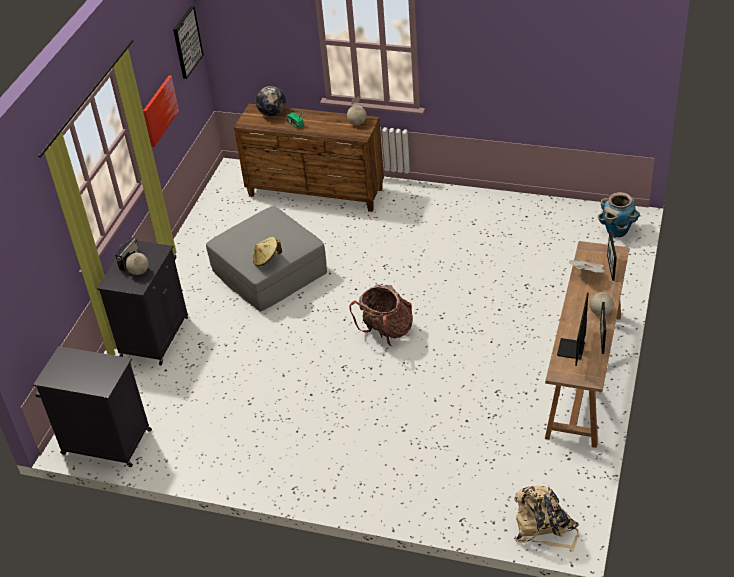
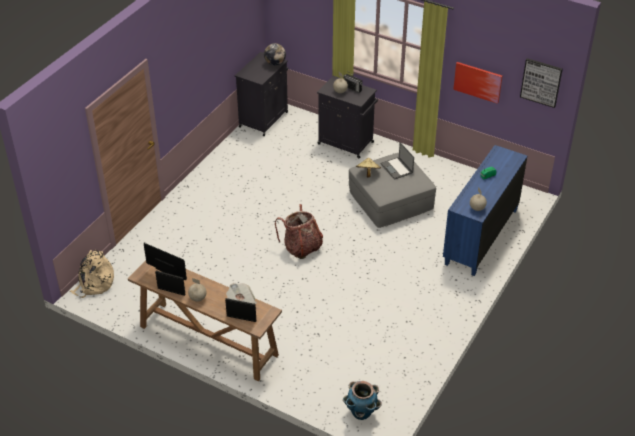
camera: 100 degrees right, 0 degrees up
brown dresser [234,104,384,212] -> blue dresser [443,145,527,276]
globe [256,86,286,116] -> globe moved to [264,43,286,66]
none -> laptop [381,142,414,180]

